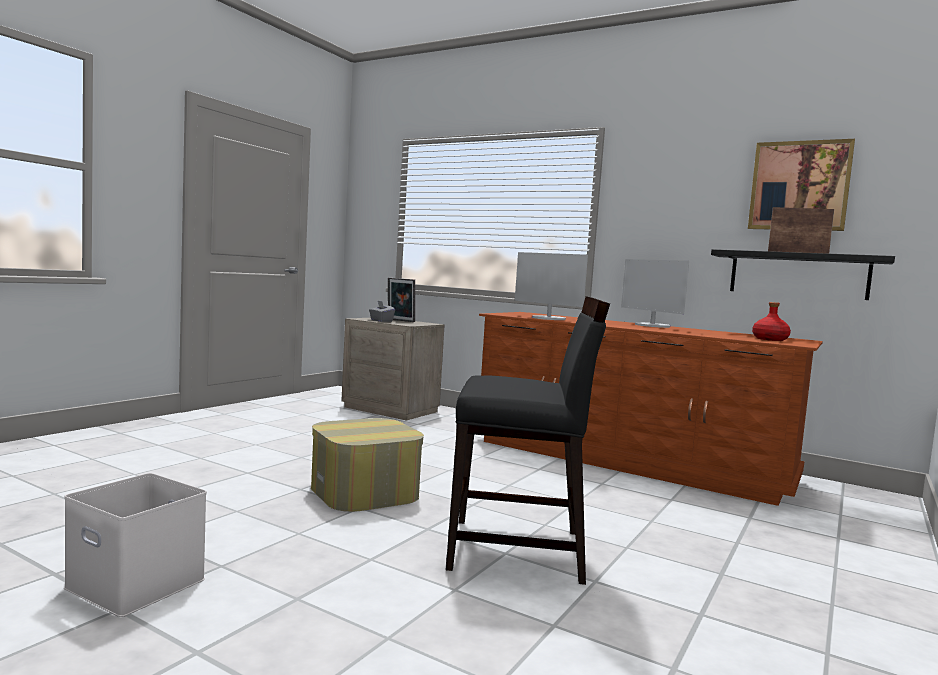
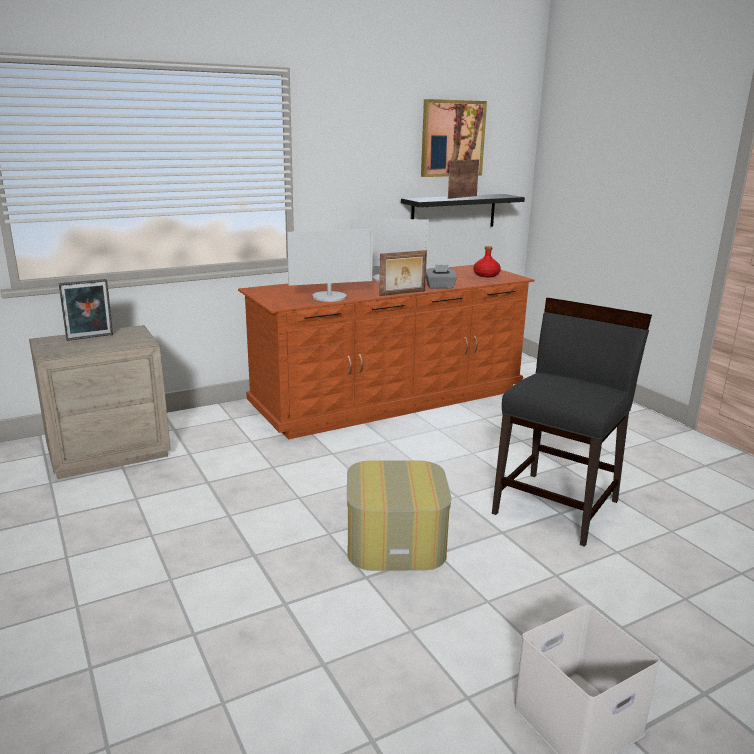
camera: 60 degrees left, 15 degrees up
grey tissue box [369,301,395,322] -> grey tissue box moved to [426,265,457,289]
none -> picture frame [379,250,427,296]

